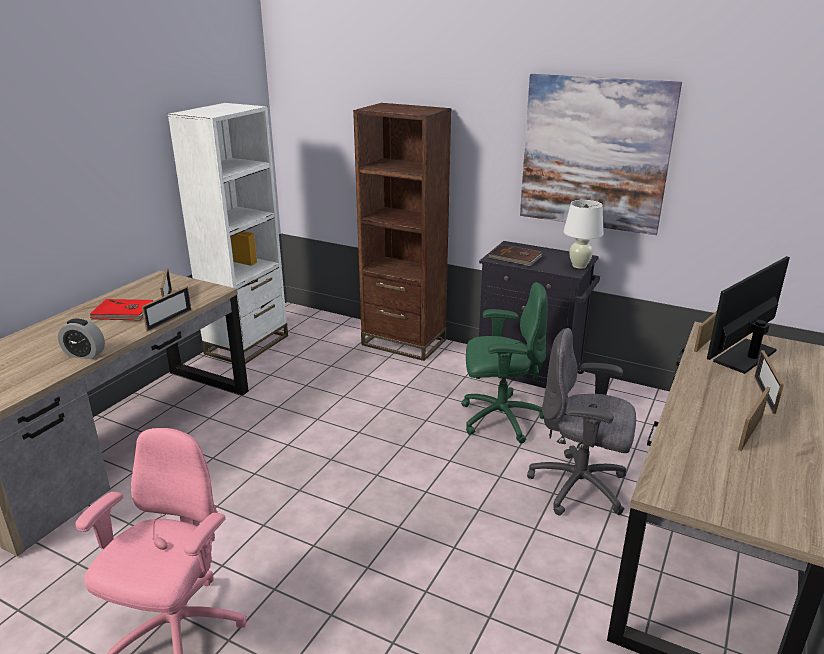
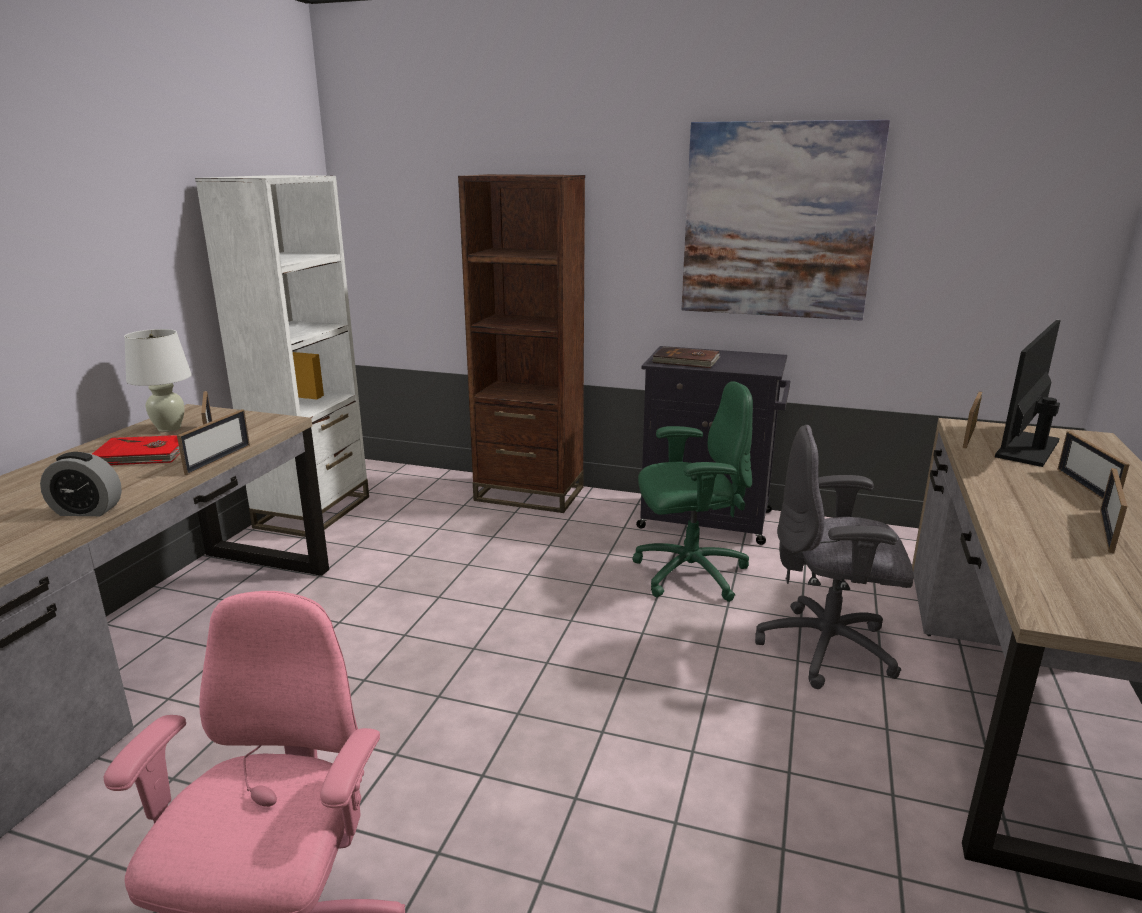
camera: 10 degrees left, 5 degrees down
white table lamp [564,200,603,269] -> white table lamp moved to [124,329,192,432]

